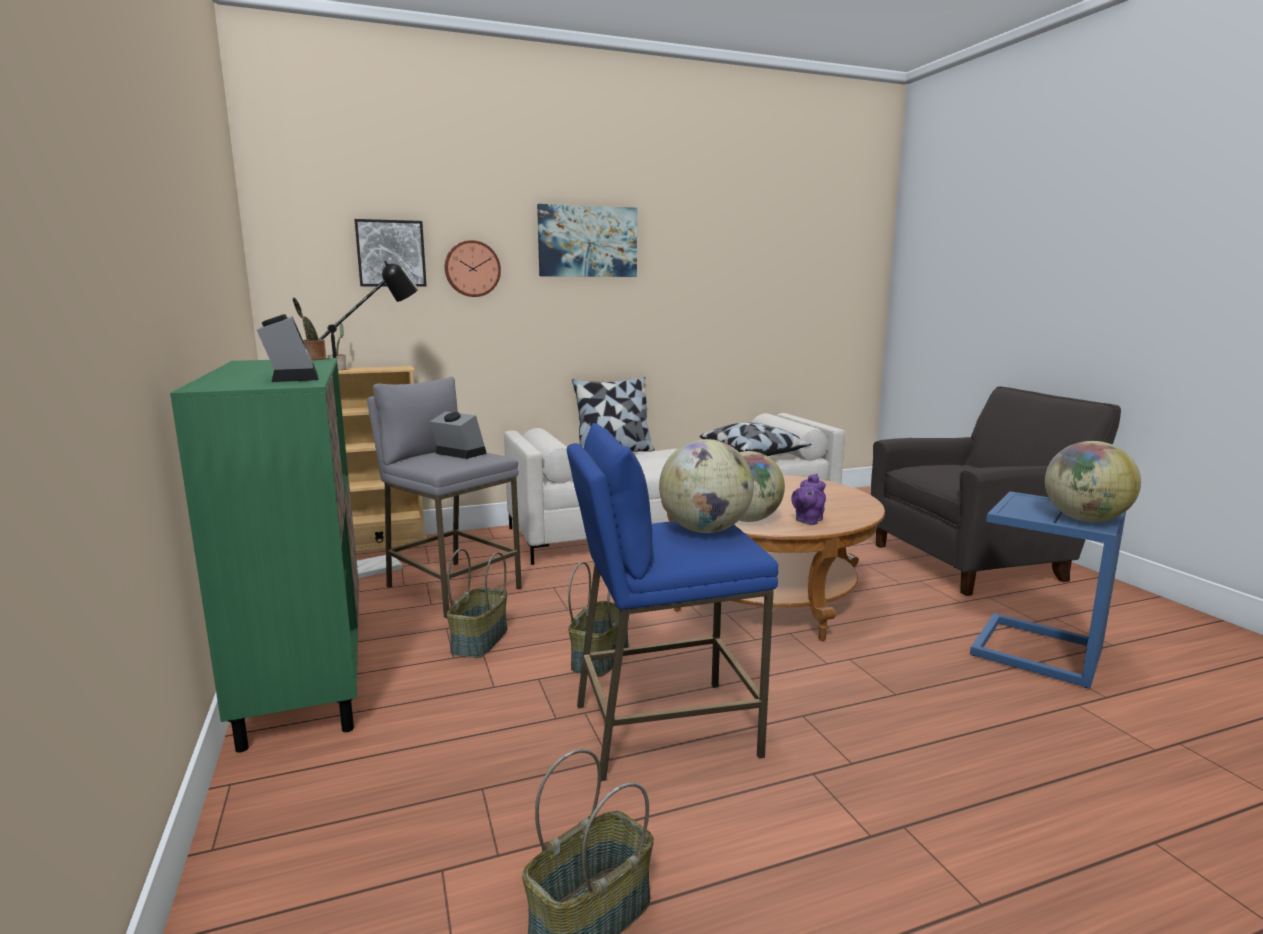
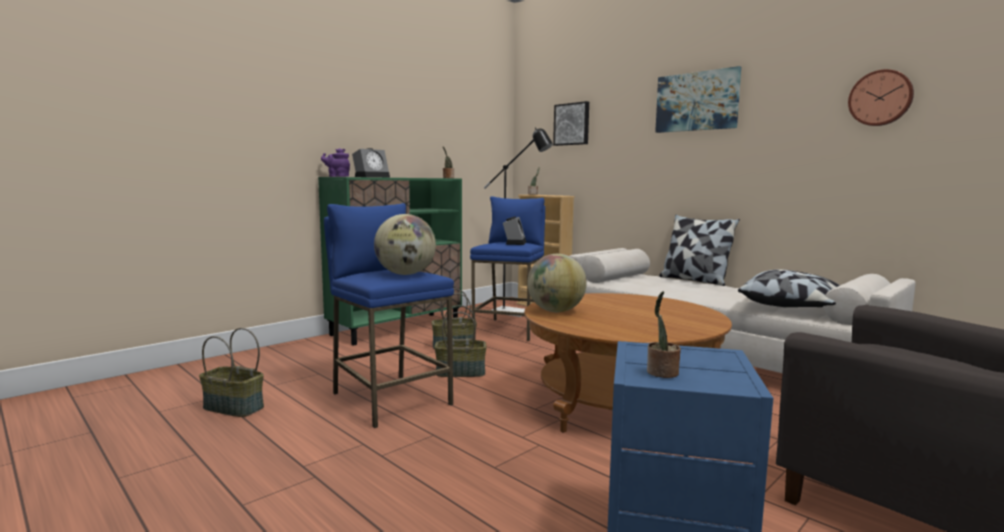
camera: 65 degrees right, 5 degrees down
grey stool [367,377,522,619] -> blue stool [470,196,545,341]
wall clock [445,240,501,297] -> wall clock moved to [848,69,914,126]
purple teapot [791,474,826,525] -> purple teapot moved to [321,148,350,177]
globe [1045,441,1141,522] -> potted plant [647,291,681,378]

